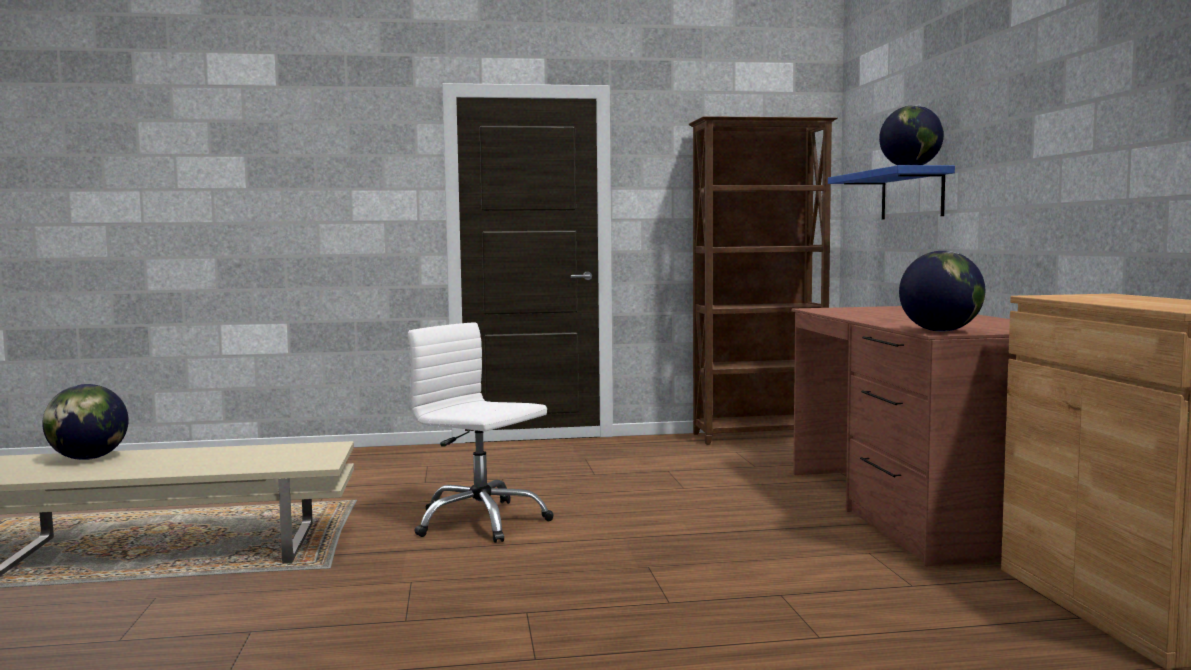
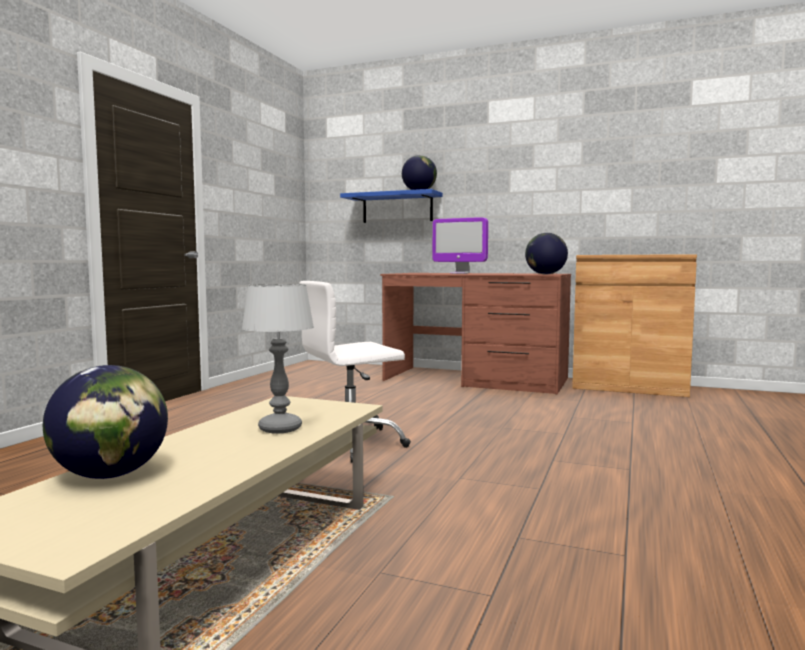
camera: 60 degrees left, 0 degrees up
brown bookcase [689,116,838,445] -> none
none -> table lamp [242,284,314,433]
none -> monitor [432,217,488,274]

